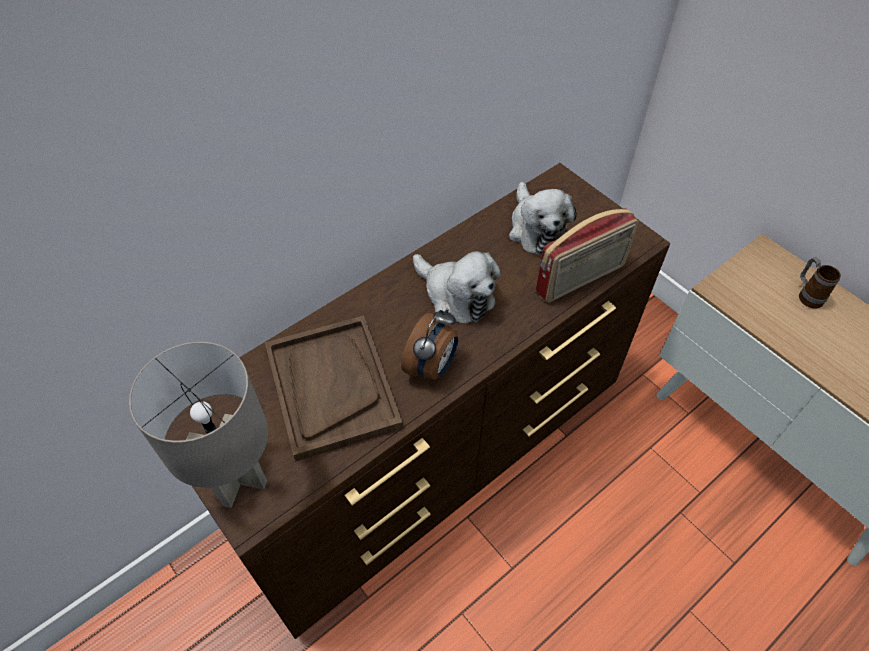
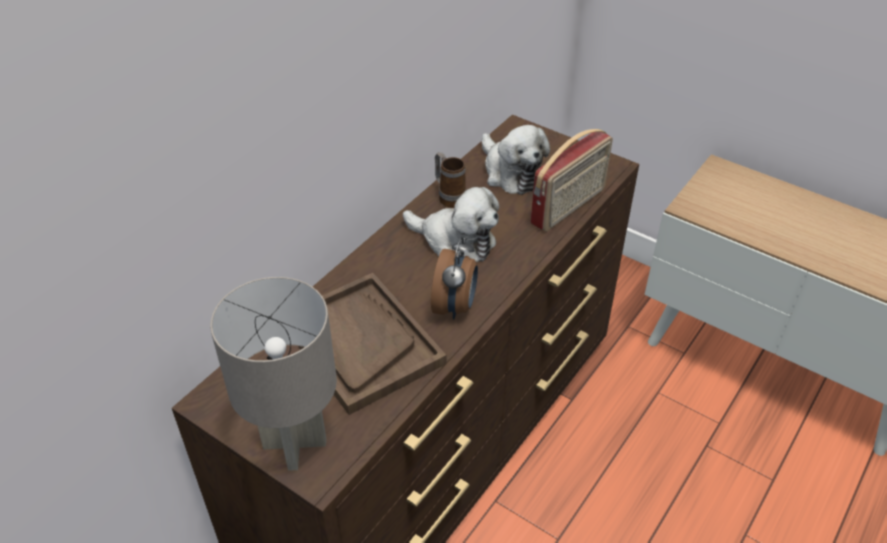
camera: 15 degrees left, 10 degrees down
mug [799,257,841,308] -> mug moved to [435,153,466,208]

